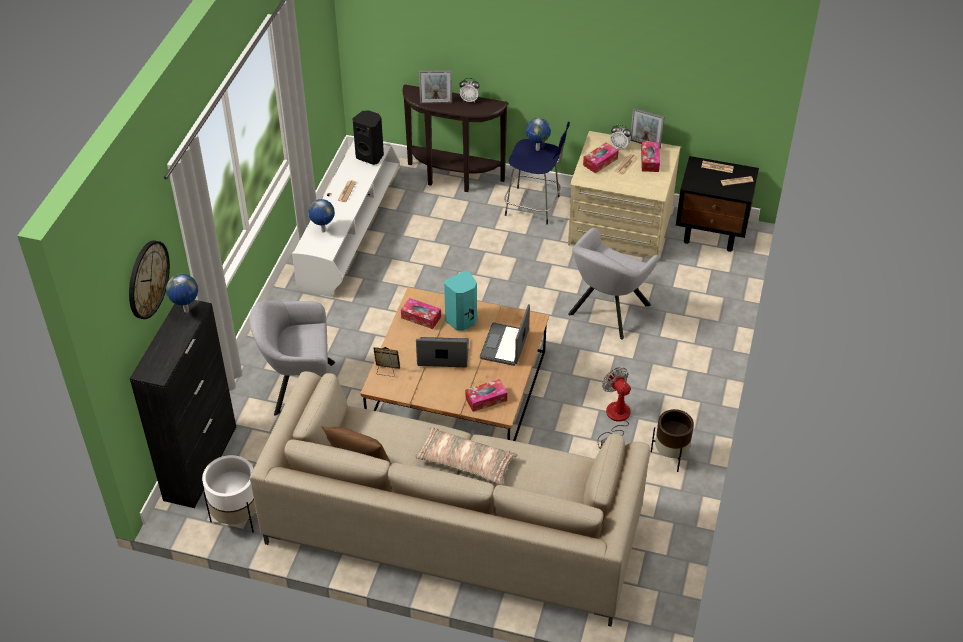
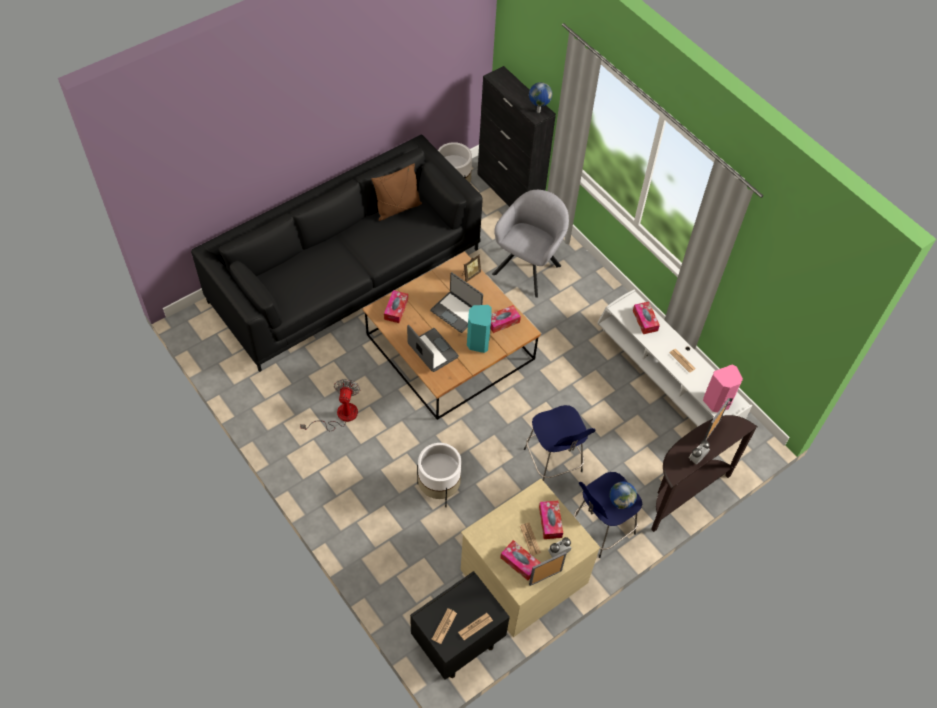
camera: 125 degrees right, 10 degrees up
wall clock [129,240,170,319] -> none
beige sofa [250,371,650,627] -> black sofa [191,135,483,372]
globe [308,199,335,233] -> tissue box [633,302,660,334]
black speaker [352,110,384,165] -> pink speaker [703,365,743,413]
pillow [415,427,517,485] -> none
laptop [416,337,469,367] -> laptop turned 90 degrees clockwise [430,272,483,333]
grey armchair [568,228,659,340] -> white planter [417,443,462,507]
fan [597,367,631,449] -> fan turned 90 degrees counterclockwise [300,379,360,431]
brown planter [651,409,694,472] -> none
none -> blue stool [524,405,595,481]

